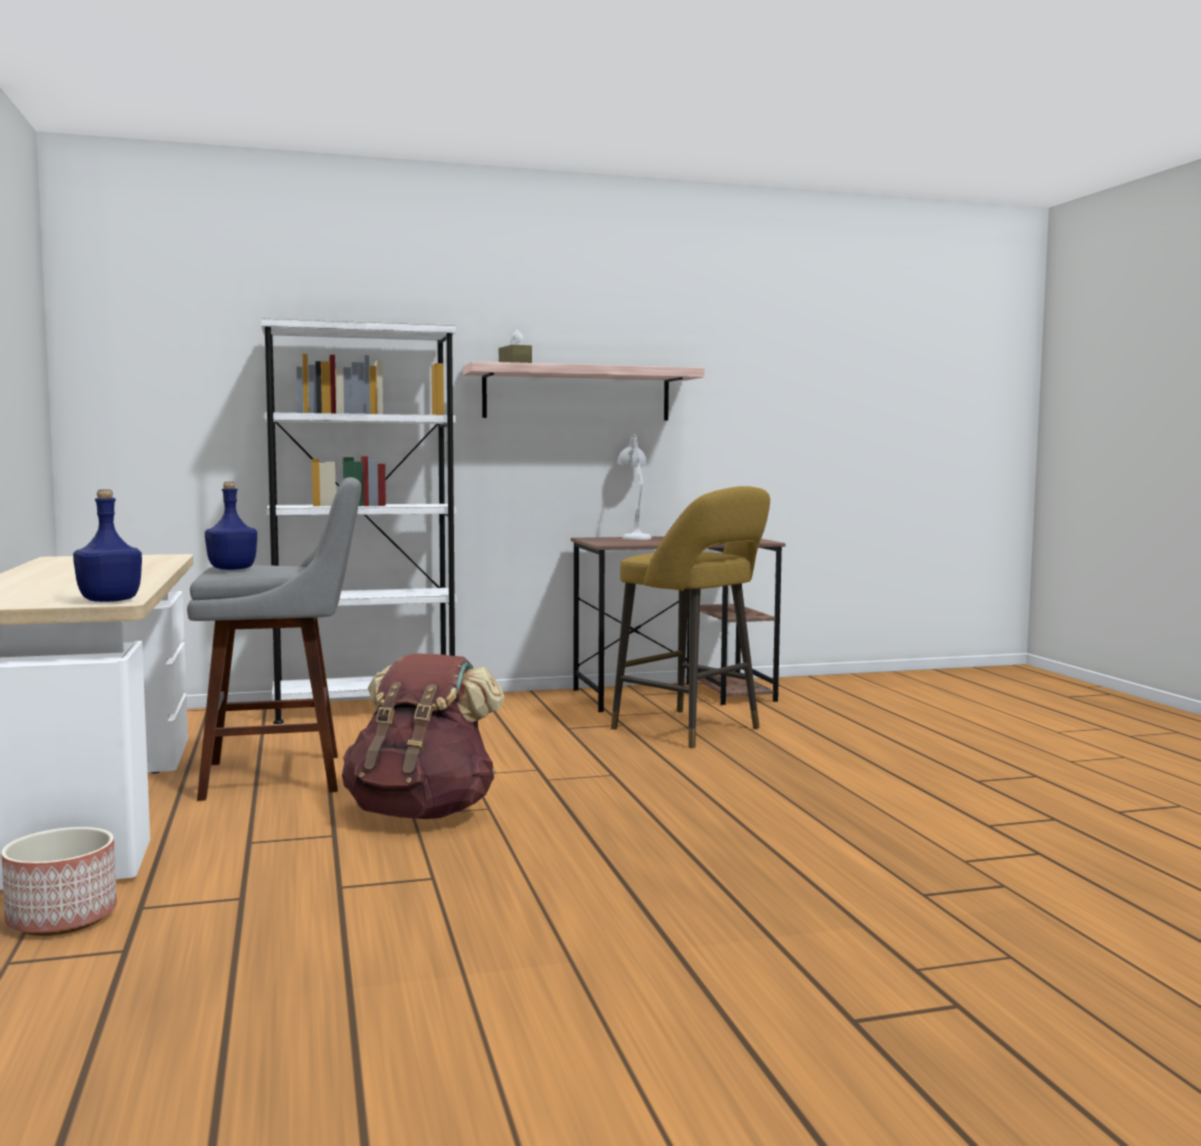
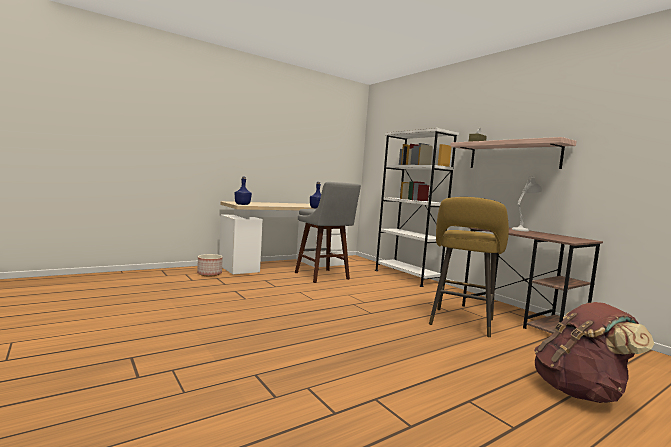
camera: 70 degrees right, 0 degrees up
brown backpack [342,653,505,819] -> brown backpack moved to [534,302,654,403]

